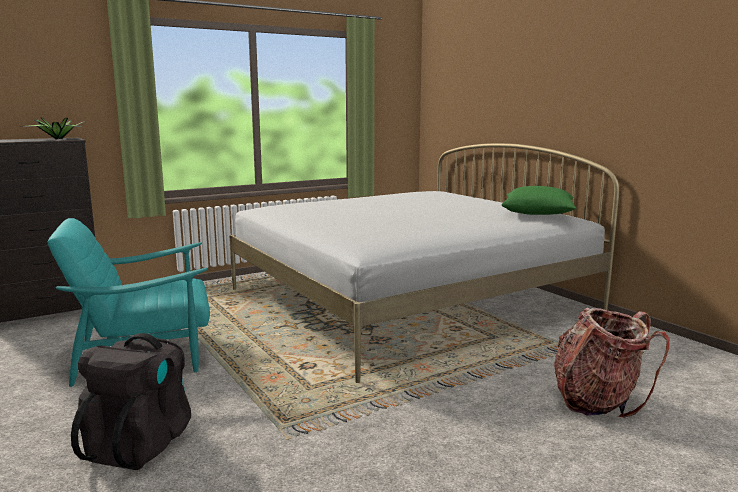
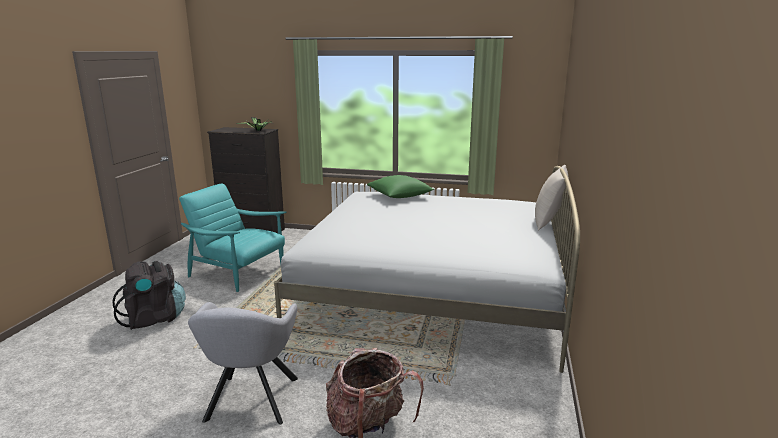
camera: 45 degrees right, 5 degrees up
green pillow [502,186,576,215] -> green pillow moved to [367,175,434,198]
none -> grey armchair [188,302,298,424]
none -> beige pillow [535,165,569,231]

